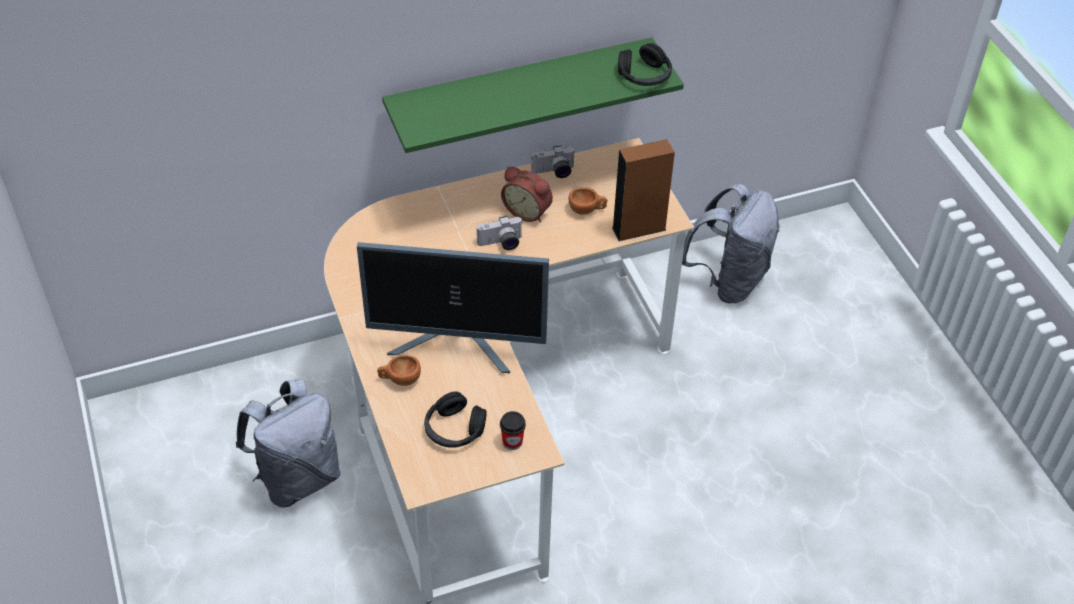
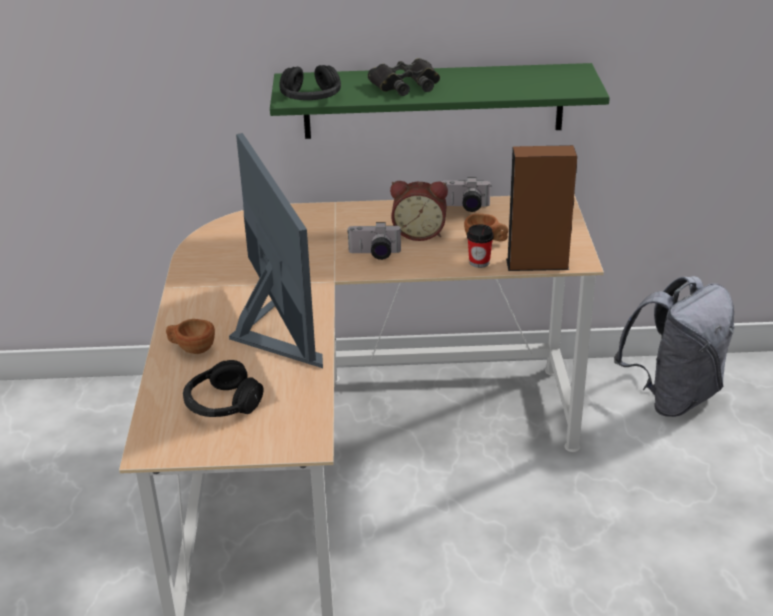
camera: 20 degrees right, 15 degrees down
grey backpack [236,379,340,508] -> none
monitor [357,242,549,374] -> monitor turned 135 degrees counterclockwise [229,133,323,368]
cup [500,411,526,450] -> cup moved to [467,224,494,268]
alarm clock [501,167,553,222] -> alarm clock turned 45 degrees counterclockwise [390,181,448,241]
black headphones [618,43,672,86] -> black headphones moved to [279,65,341,100]
none -> black binoculars [368,58,440,96]

